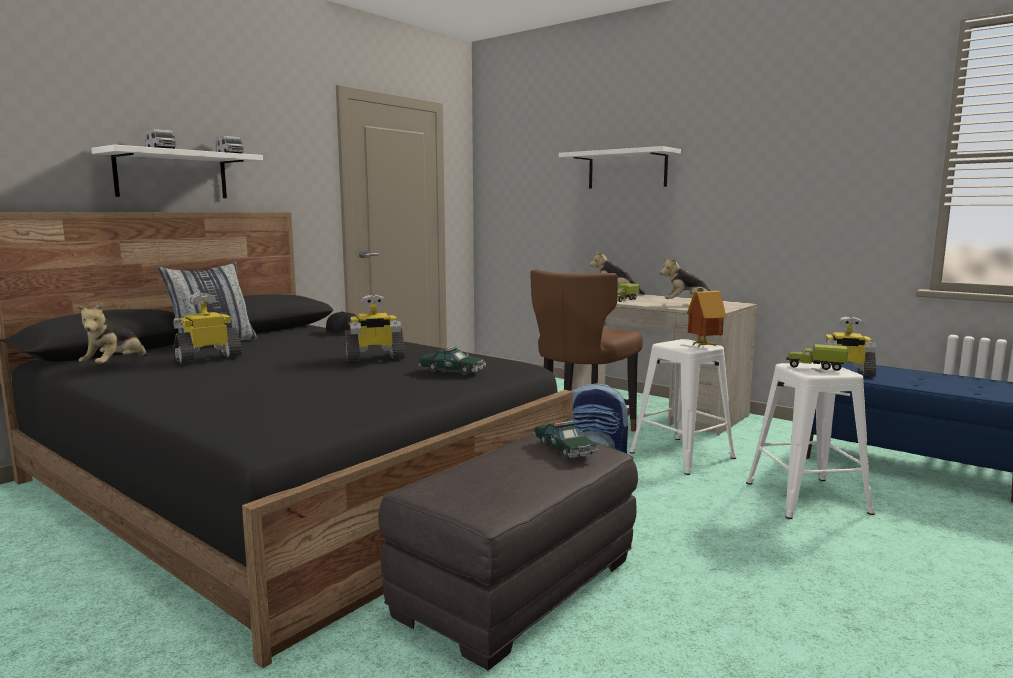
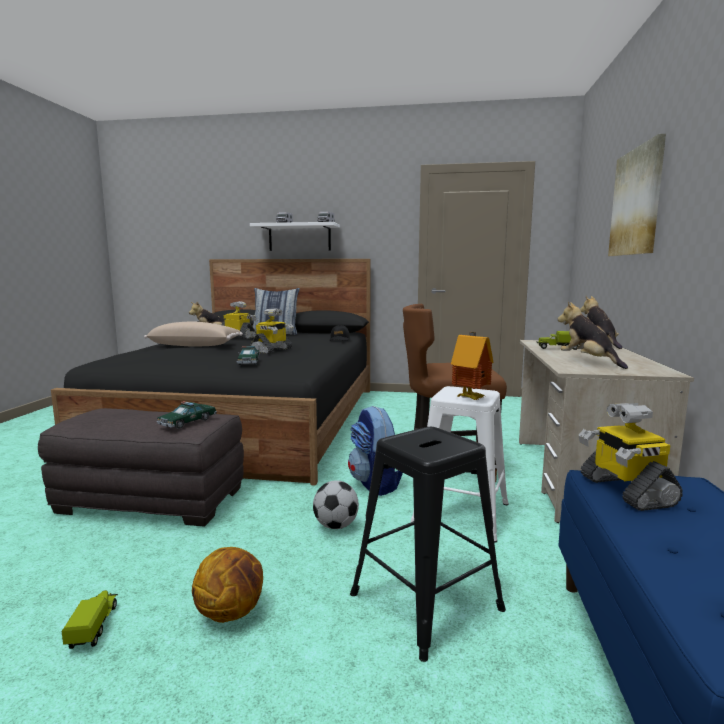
camera: 60 degrees right, 0 degrees up
toy robot [345,295,405,362] -> toy robot turned 105 degrees counterclockwise [250,308,294,354]
white shelf [559,146,681,189] -> picture [608,134,666,256]
white stool [746,362,875,519] -> black stool [350,427,506,662]
toy truck [786,344,848,371] -> toy truck moved to [61,590,118,649]
none -> beige pillow [144,321,243,347]
none -> basketball [192,547,263,623]
none -> football [313,480,359,529]

